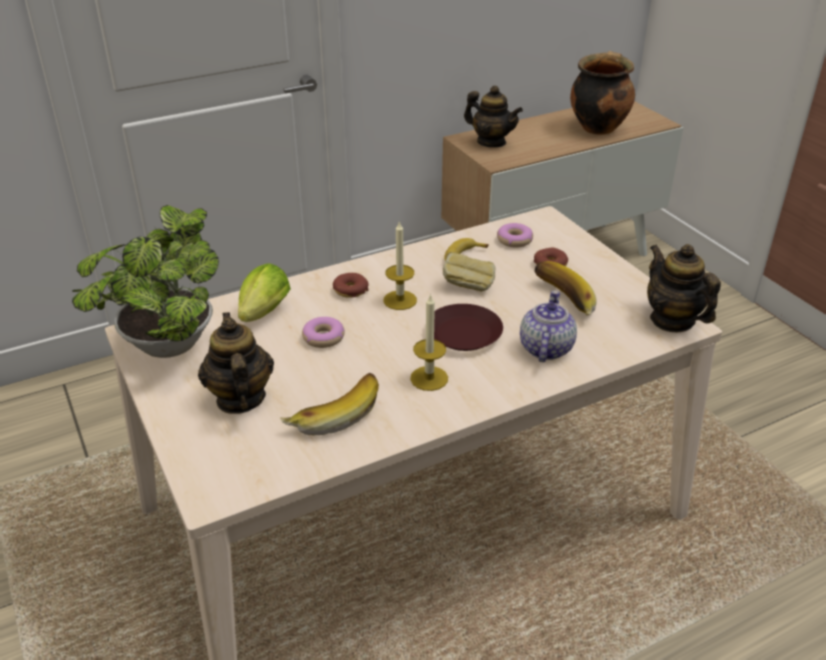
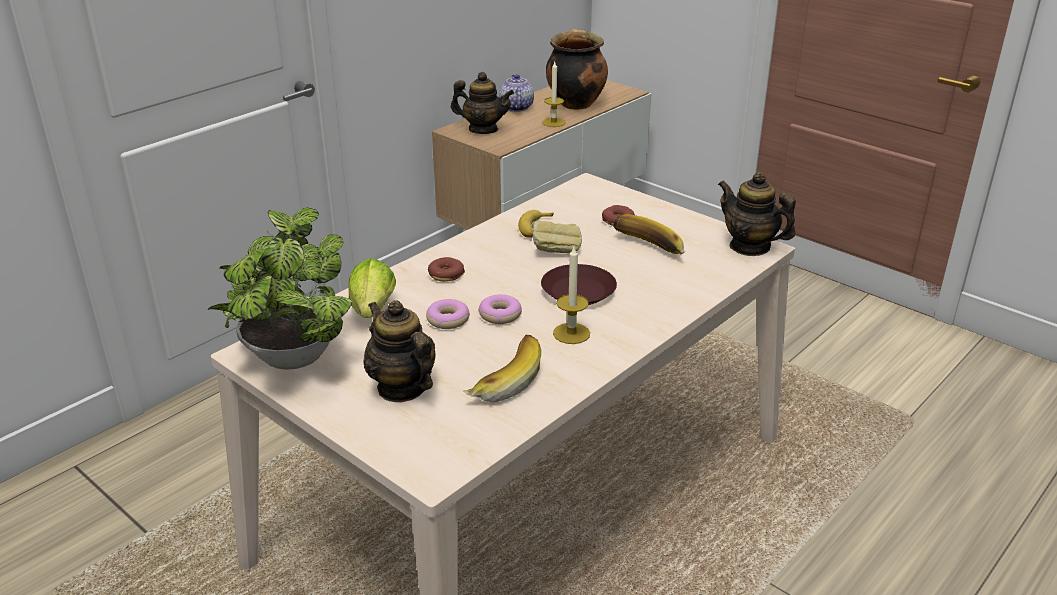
camera: 20 degrees left, 5 degrees down
candle [384,220,417,310] -> candle moved to [542,62,565,127]
donut [497,223,533,248] -> donut moved to [478,294,522,324]
teapot [520,290,577,362] -> teapot moved to [499,74,534,112]

